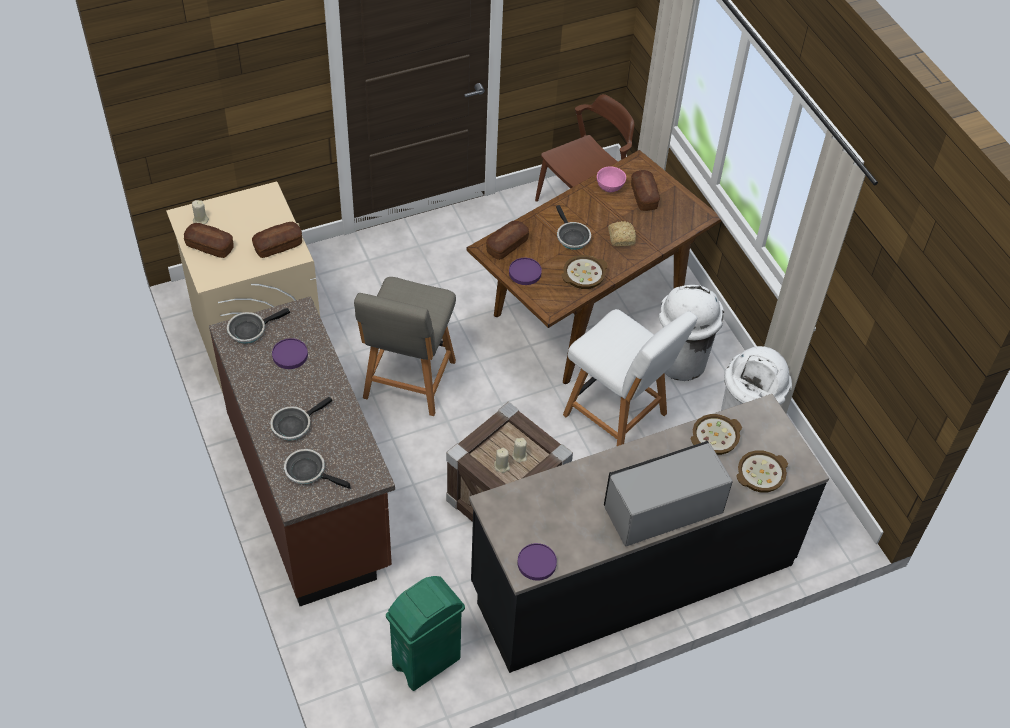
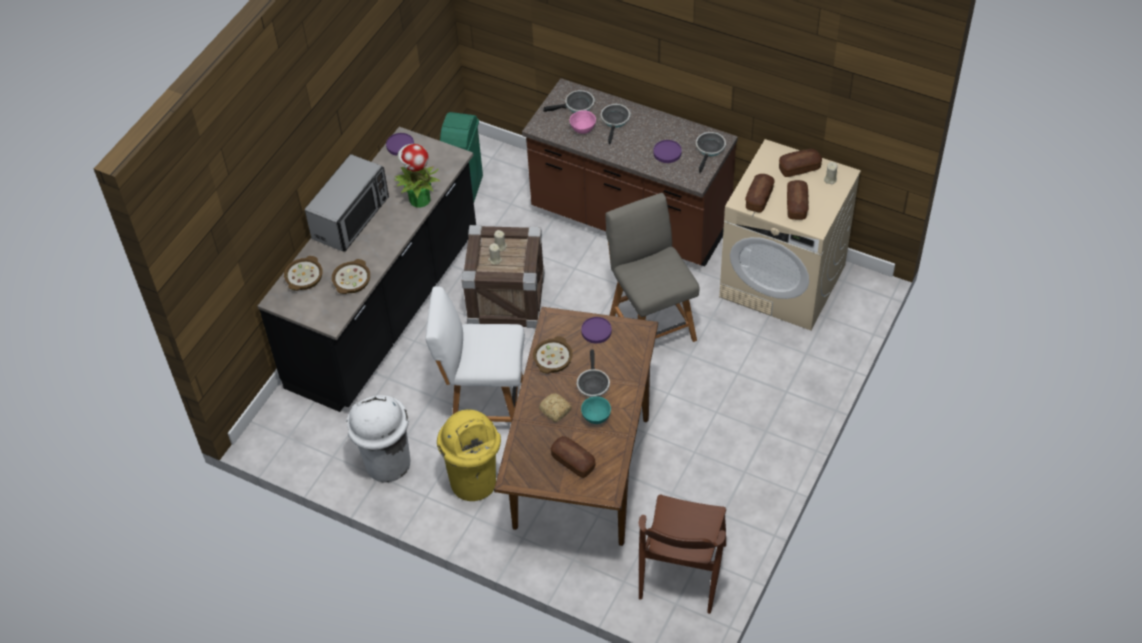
camera: 145 degrees right, 0 degrees up
bread [486,221,529,260] -> bread moved to [787,180,809,220]
frying pan [556,205,591,250] -> frying pan turned 120 degrees counterclockwise [577,349,610,397]
pink bowl [597,166,626,192] -> pink bowl moved to [570,110,596,134]
white trash can [659,285,724,381] -> yellow trash can [437,409,501,501]
none -> potted plant [394,144,440,208]
none -> turquoise bowl [581,396,611,424]

